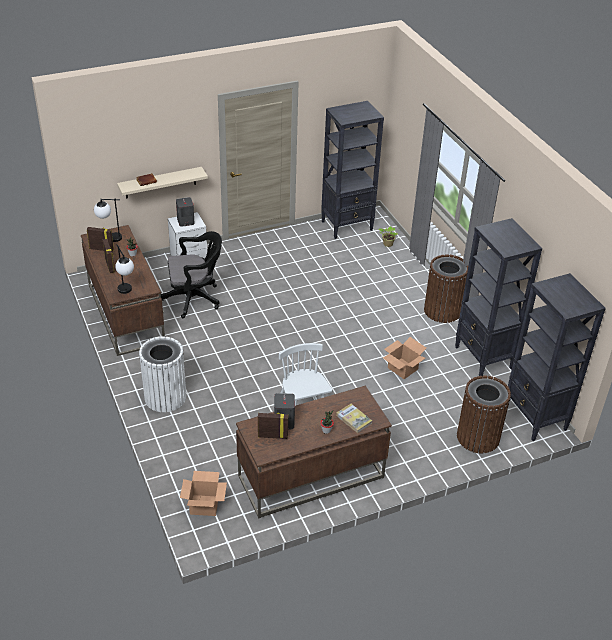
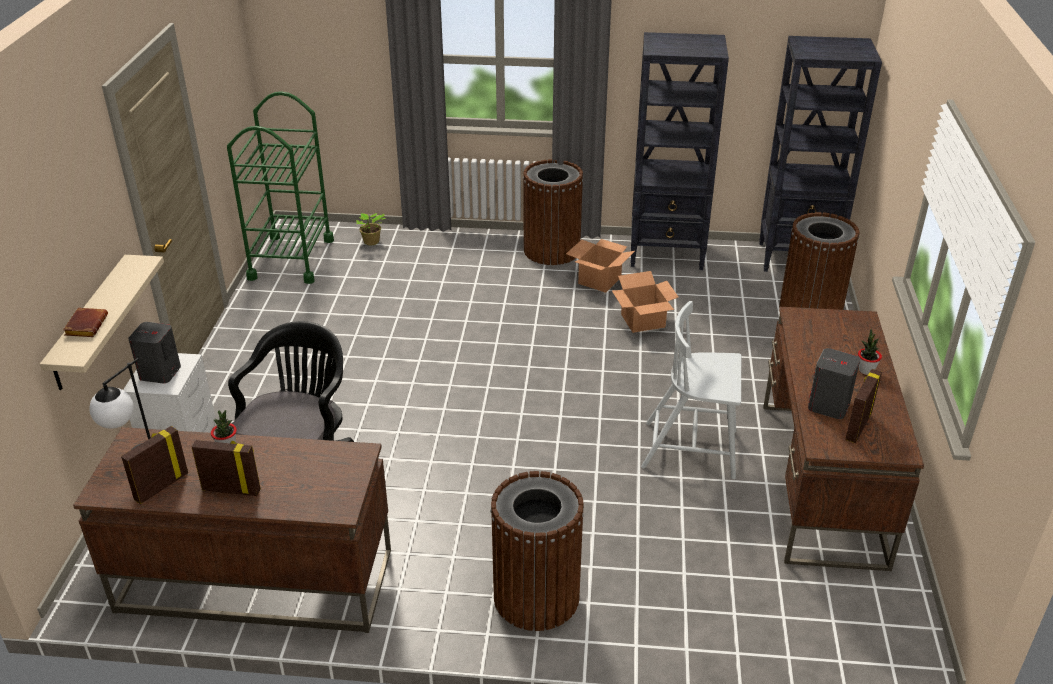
camera: 60 degrees left, 5 degrees down
table lamp [115,244,134,294] -> none
white trash can [139,336,186,412] -> brown trash can [490,471,584,631]
cardboard box [180,471,227,516] -> cardboard box moved to [566,239,635,293]
black bookcase [321,101,384,239] -> green cart [227,91,334,284]
book [336,404,372,433] -> none

